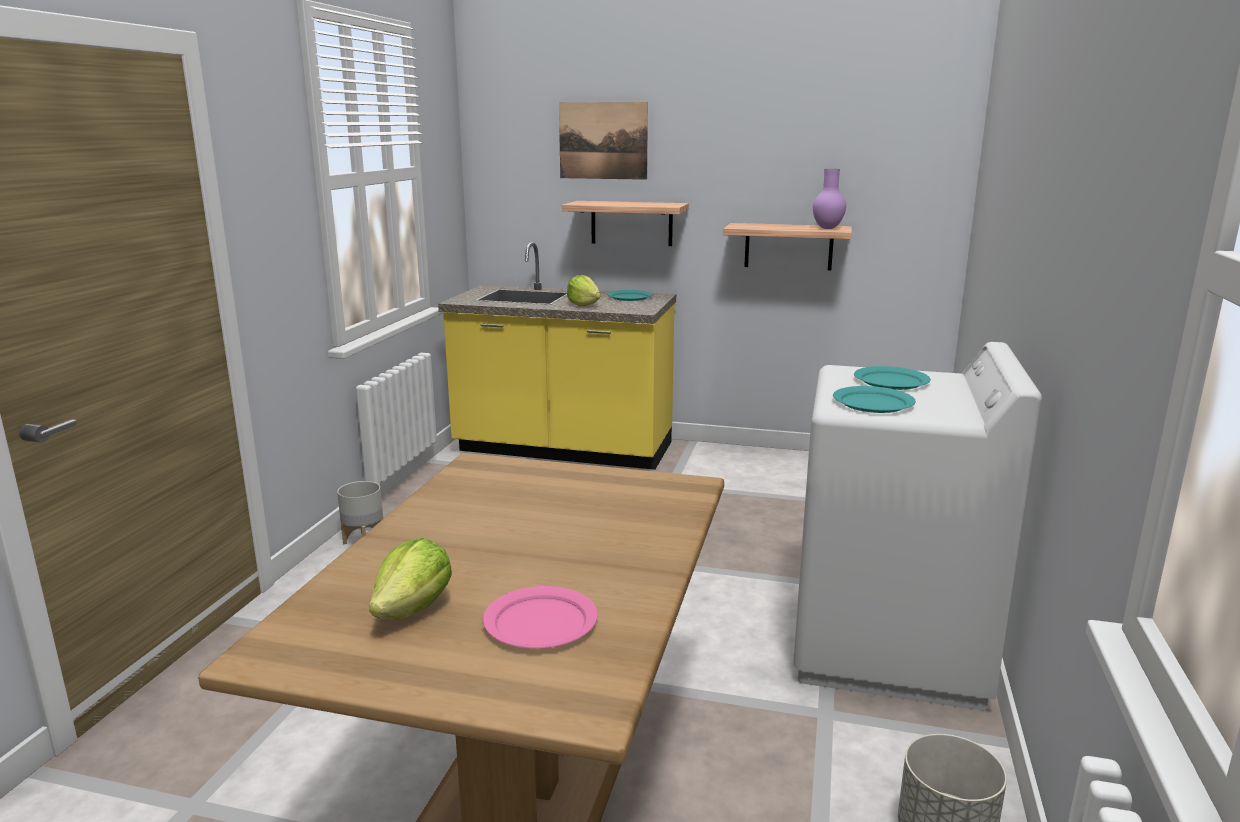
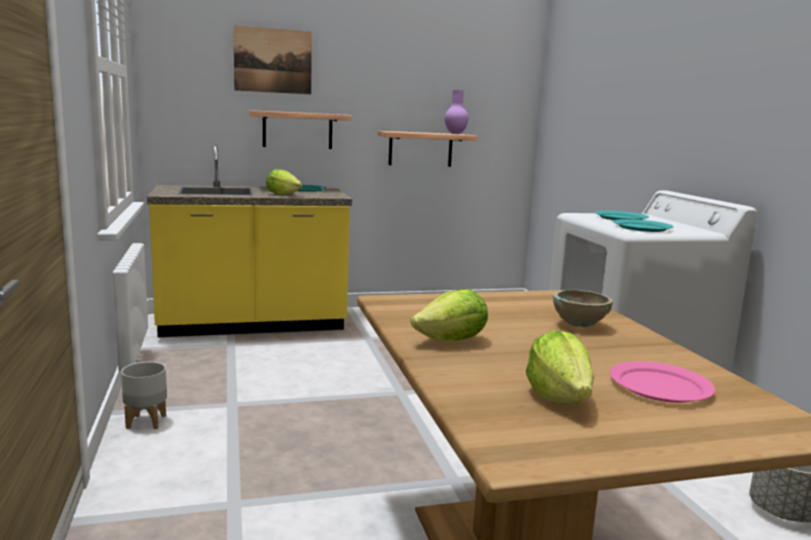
camera: 30 degrees left, 5 degrees down
none -> lettuce [411,289,488,341]
none -> beige bowl [553,290,613,327]

